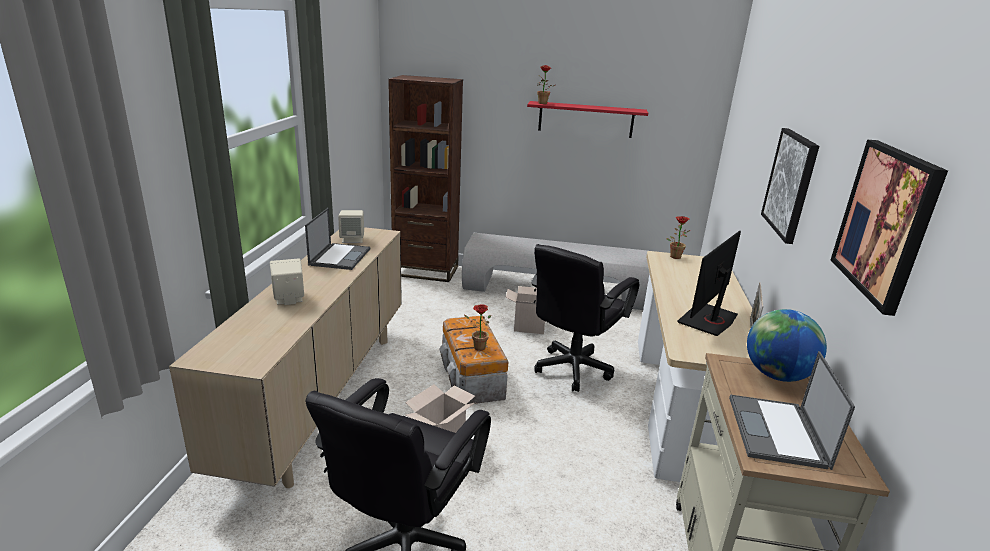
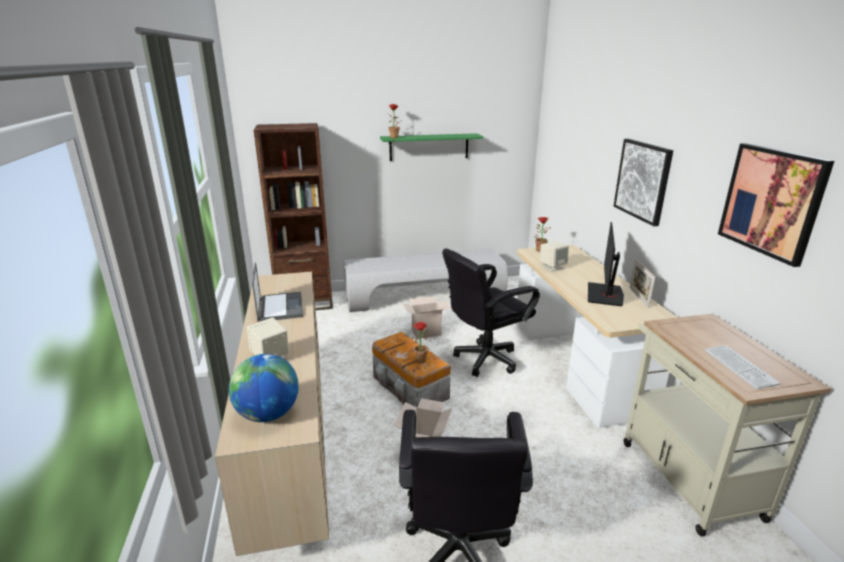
camera: 20 degrees left, 0 degrees up
beige speaker [338,210,364,243] -> beige speaker moved to [540,241,569,271]
red shelf [527,101,648,138] -> green shelf [380,133,483,161]
black office chair [531,244,639,392] -> black office chair turned 45 degrees clockwise [442,248,540,377]
laptop [729,351,855,470] -> keyboard [705,345,780,389]
globe [747,309,827,382] -> globe moved to [229,354,299,422]

